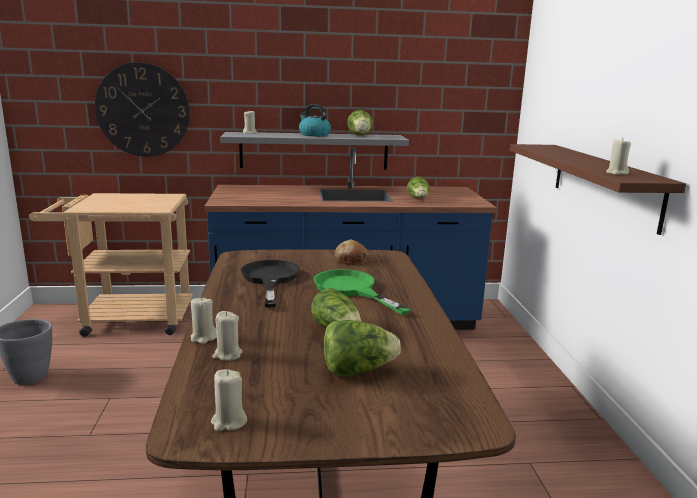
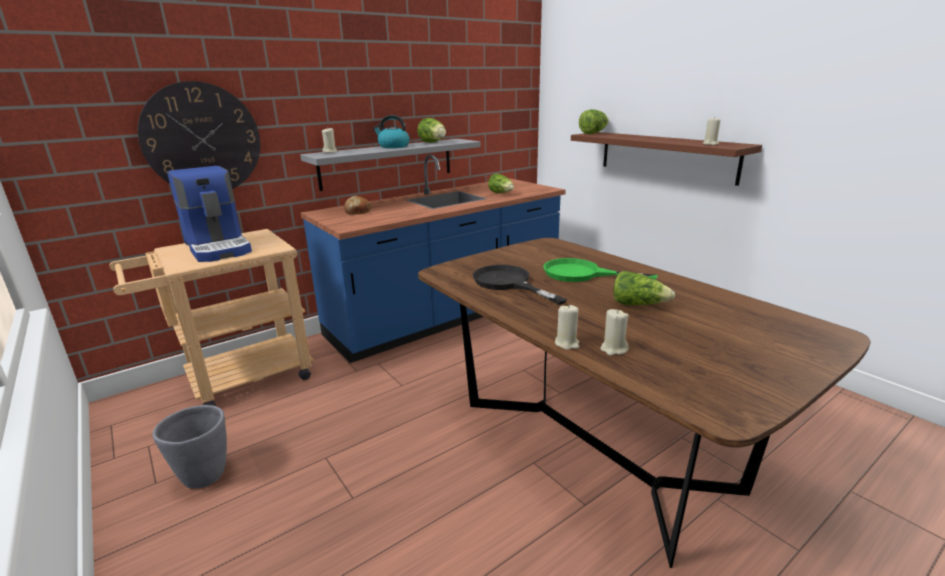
camera: 30 degrees left, 5 degrees up
beige candle [211,369,247,431] -> none
lettuce [324,320,401,376] -> lettuce moved to [579,109,608,134]
bread [334,240,369,265] -> bread moved to [344,196,372,214]
none -> coffee machine [167,166,252,262]

